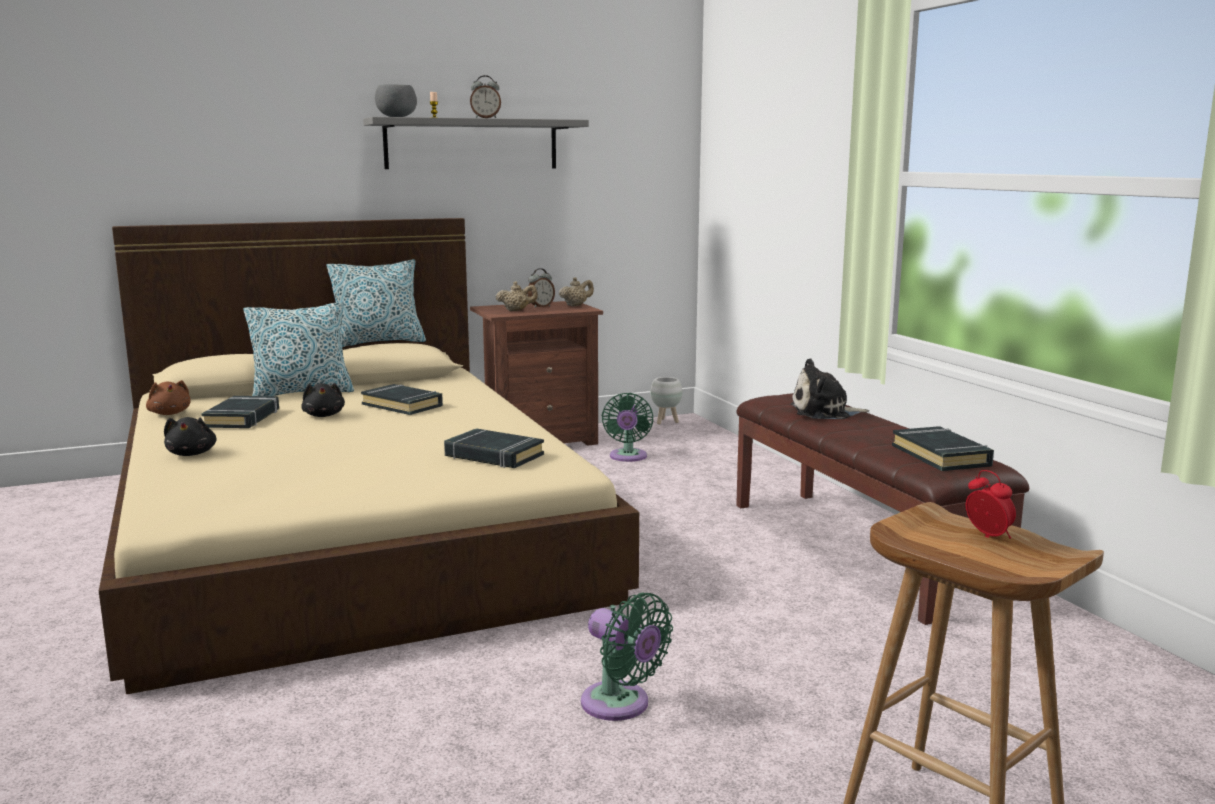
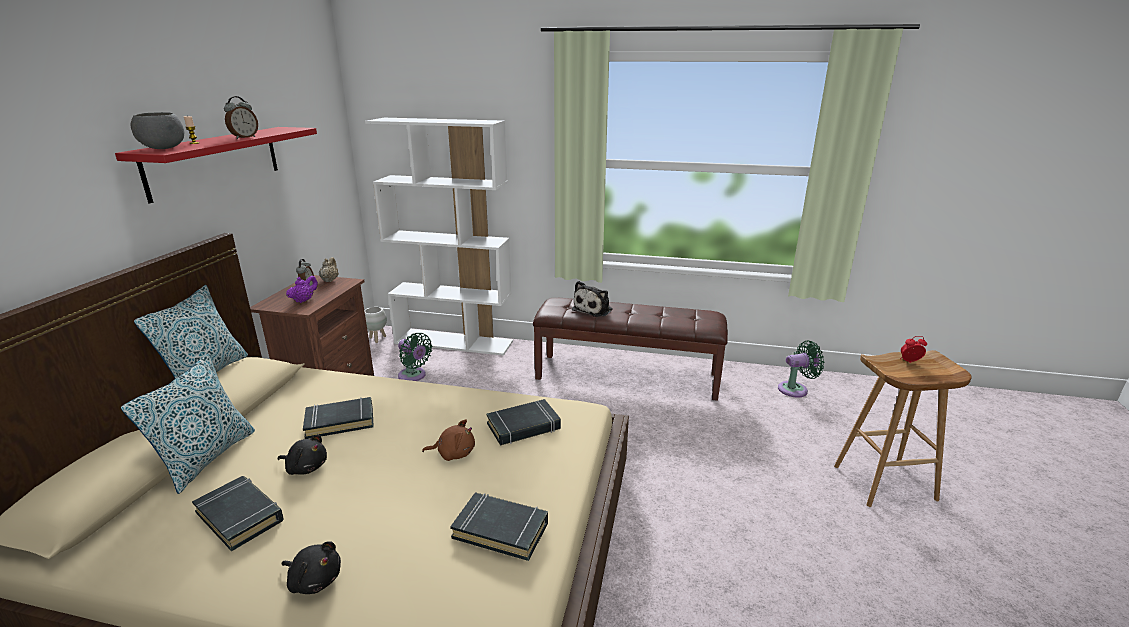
camera: 55 degrees left, 10 degrees up
brown plush toy [146,380,190,415] -> brown plush toy moved to [422,419,475,461]
grey shelf [363,117,589,169] -> red shelf [115,127,317,203]
beige teapot [496,281,538,311] -> purple teapot [286,276,318,303]
green fan [581,592,673,721] -> green fan moved to [778,340,824,397]
black book [892,426,994,471] -> black book moved to [450,493,548,561]
none -> white bookcase [365,118,513,356]

